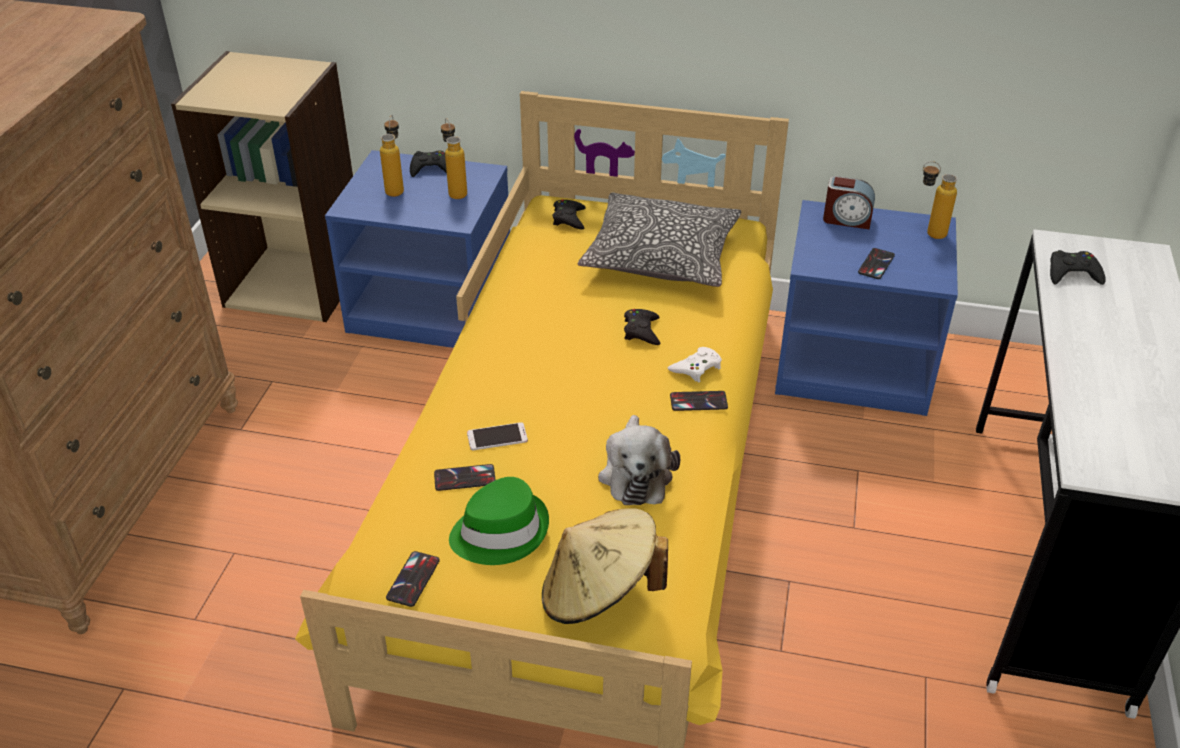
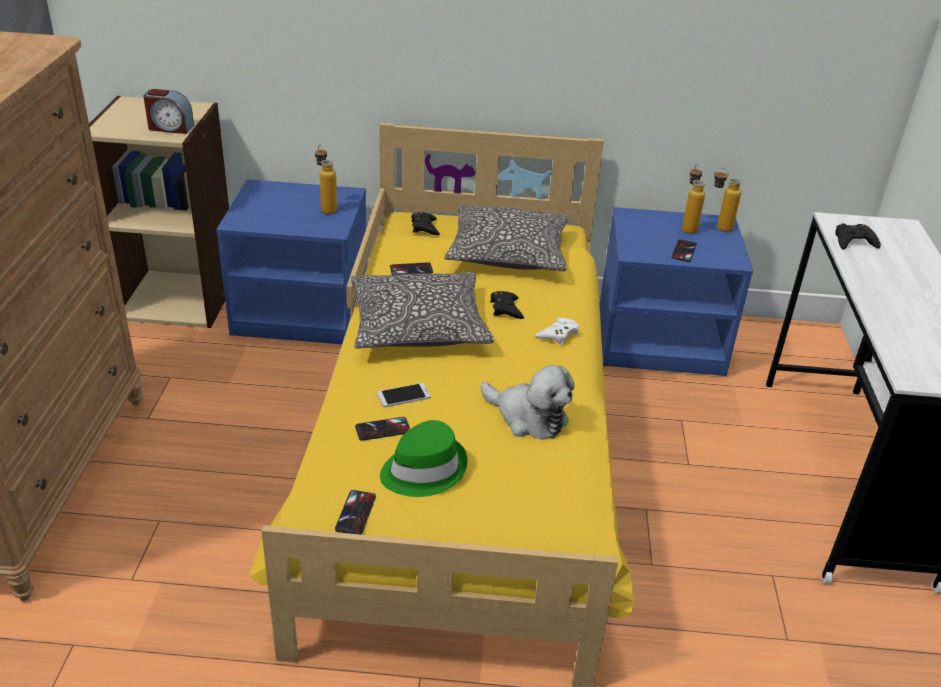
camera: 10 degrees left, 5 degrees down
bottle [380,115,404,197] -> bottle moved to [682,164,706,234]
black game controller [410,151,447,177] -> none
beige hat [542,508,668,624] -> none
plush toy [598,415,680,505] -> plush toy turned 45 degrees counterclockwise [481,365,575,440]
phone [670,391,728,411] -> phone moved to [390,262,433,275]
alarm clock [823,176,875,229] -> alarm clock moved to [143,89,194,134]
none -> pillow [351,272,494,349]

